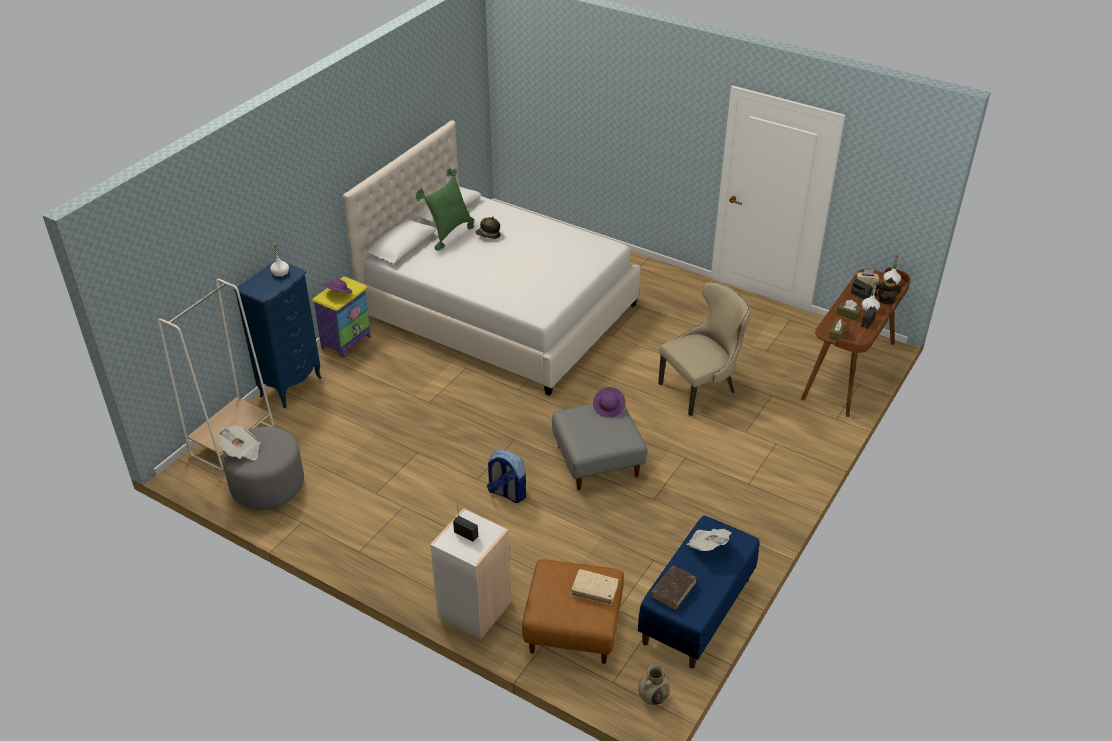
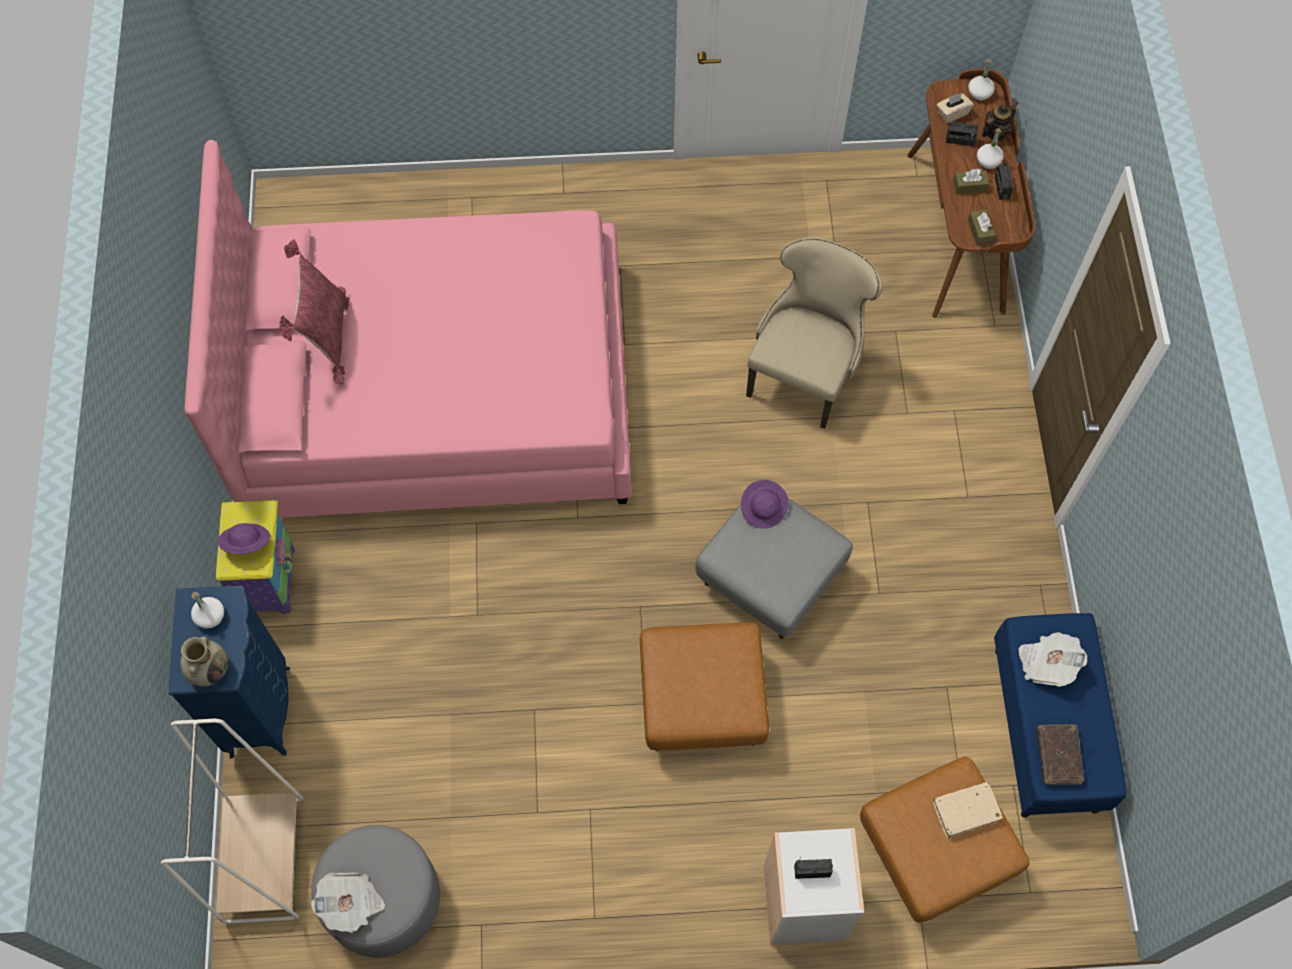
camera: 35 degrees left, 25 degrees up
white bed [343,120,641,396] -> pink bed [185,140,631,518]
green pillow [416,168,475,251] -> red pillow [279,239,349,385]
hat [476,217,501,239] -> none
backpack [487,450,526,503] -> brown ottoman [640,622,769,751]
beige vase [638,664,670,705] -> beige vase moved to [180,637,228,686]

